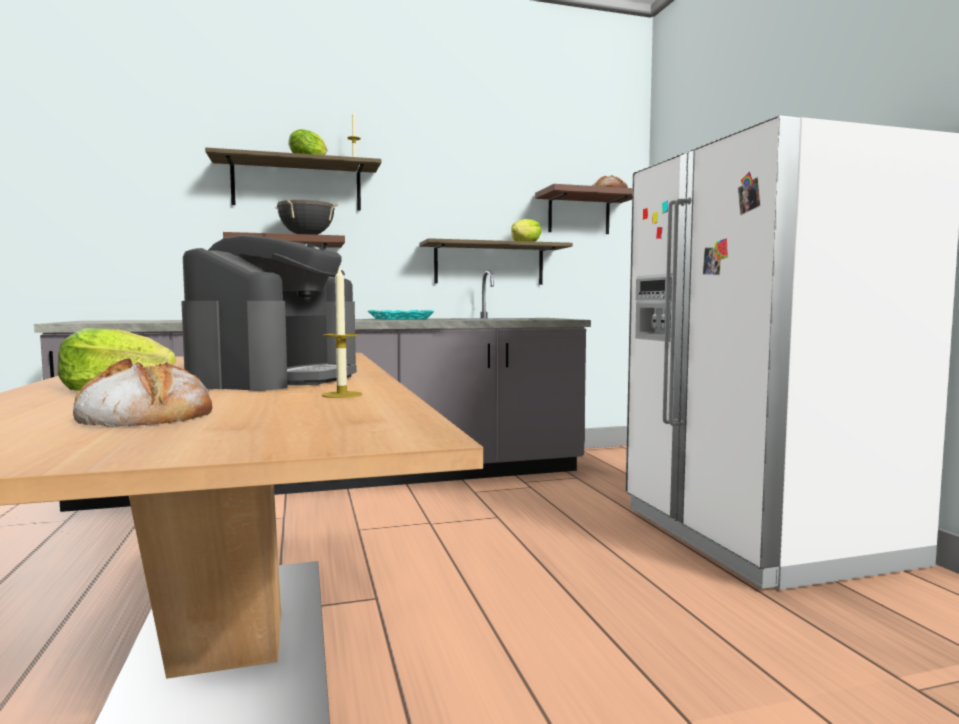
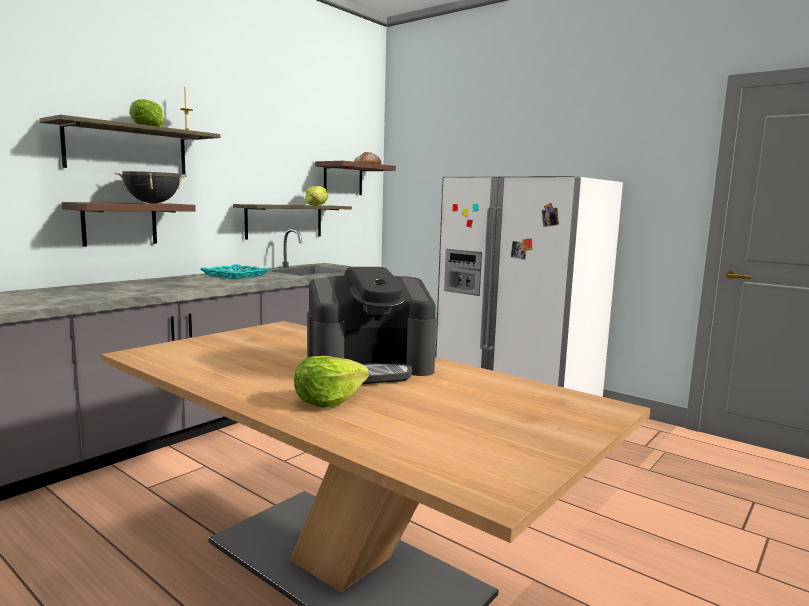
camera: 35 degrees left, 5 degrees up
bread [73,358,212,427] -> none
coffee machine [181,235,357,391] -> coffee machine turned 90 degrees clockwise [307,267,437,384]
candle [322,265,362,398] -> none

